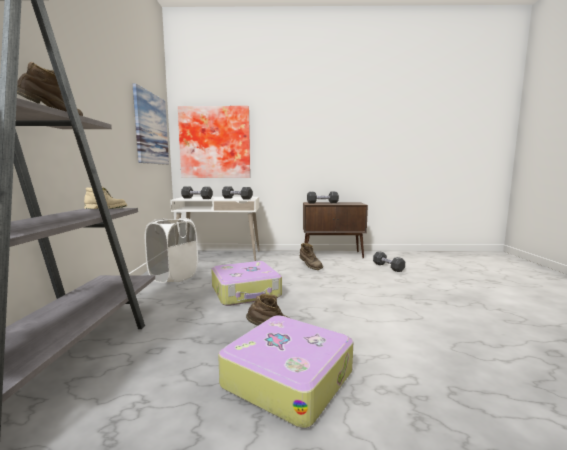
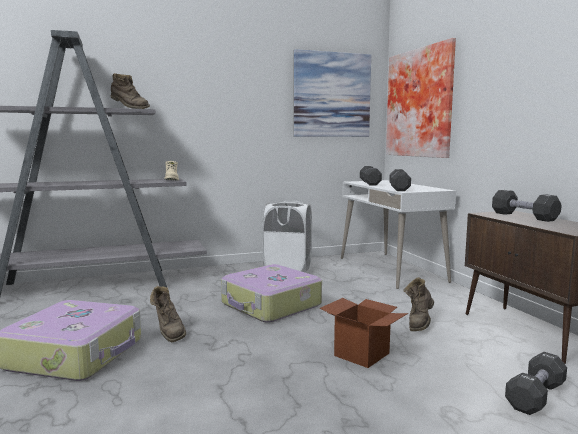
camera: 70 degrees right, 0 degrees up
none -> cardboard box [320,298,408,368]

